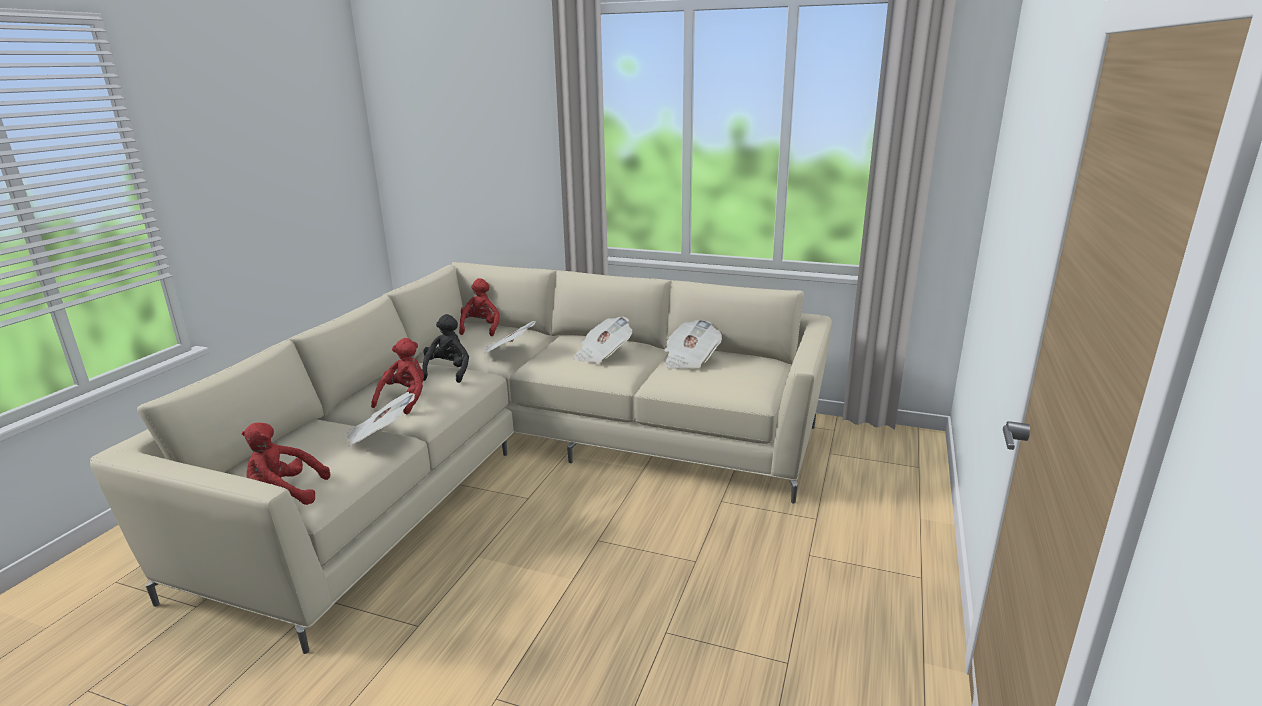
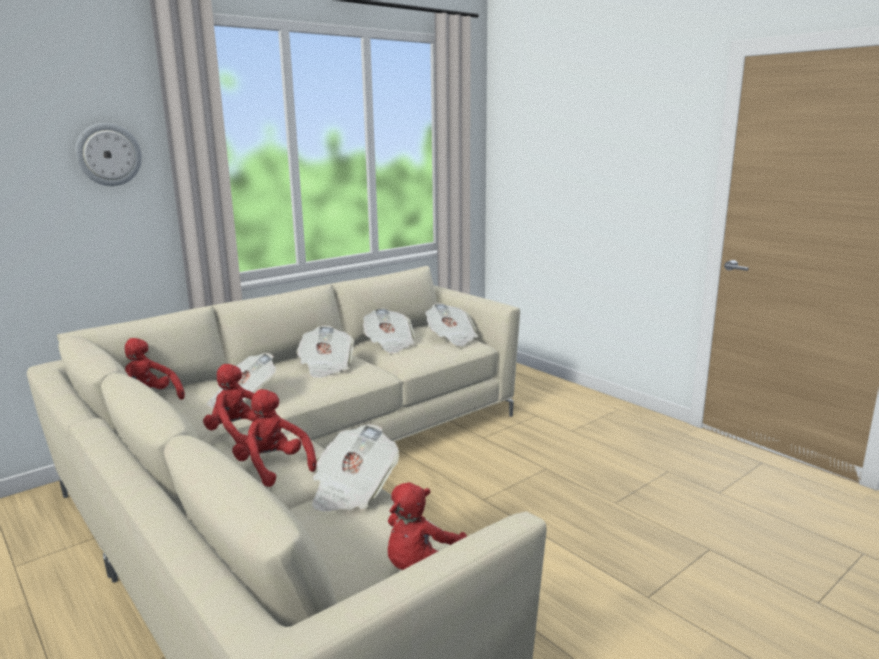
camera: 60 degrees left, 5 degrees down
black plush toy [422,314,469,383] -> red plush toy [203,364,281,445]
none -> wall clock [75,123,142,186]
none -> newspaper [425,303,478,347]

